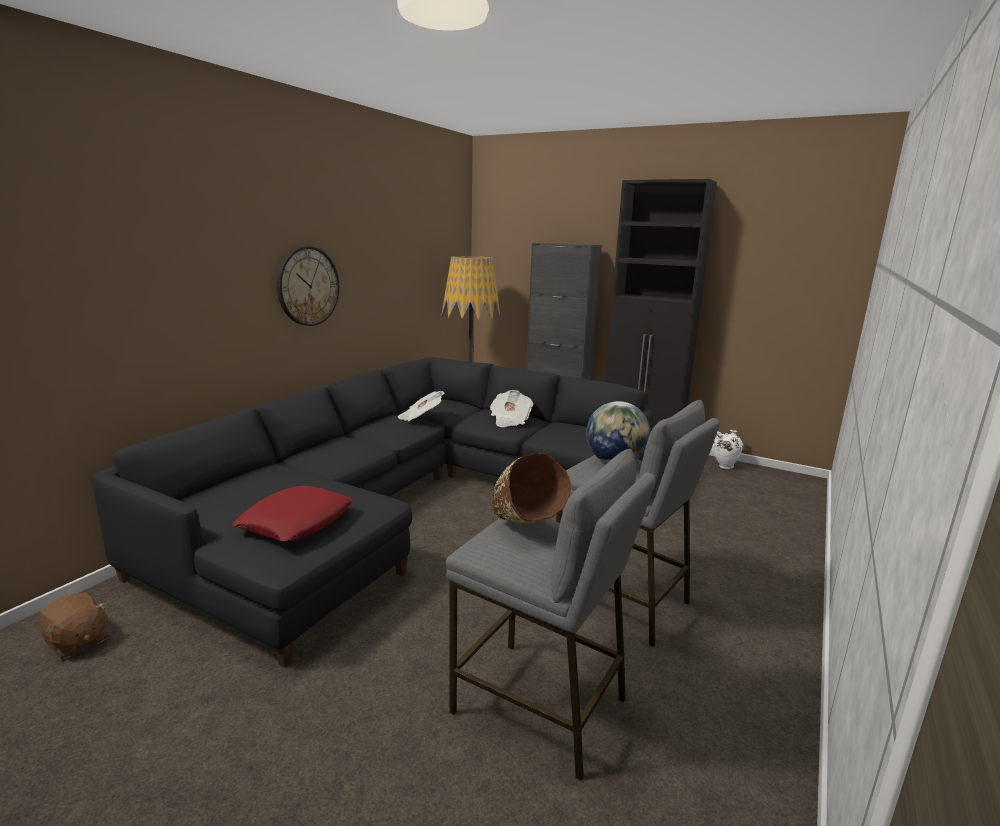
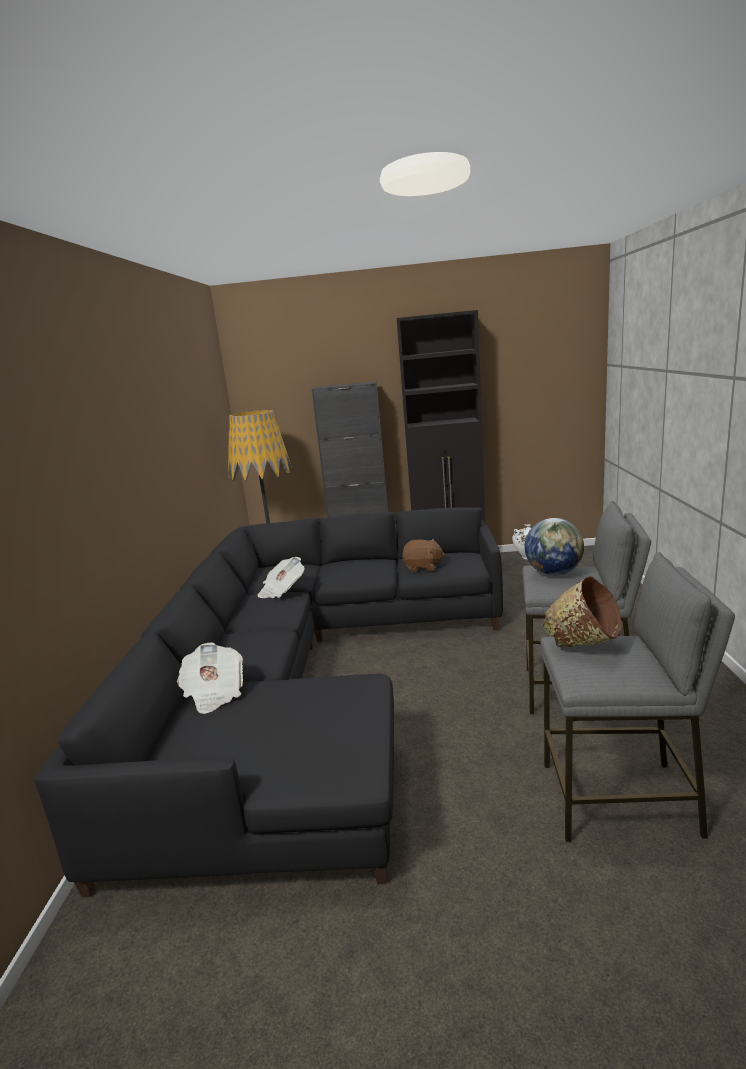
camera: 25 degrees left, 0 degrees up
brown plush toy [39,592,108,659] -> brown plush toy moved to [402,539,445,572]
red pillow [232,486,353,541] -> none
wall clock [277,246,339,326] -> none
newspaper [490,390,533,427] -> newspaper moved to [177,643,243,714]

